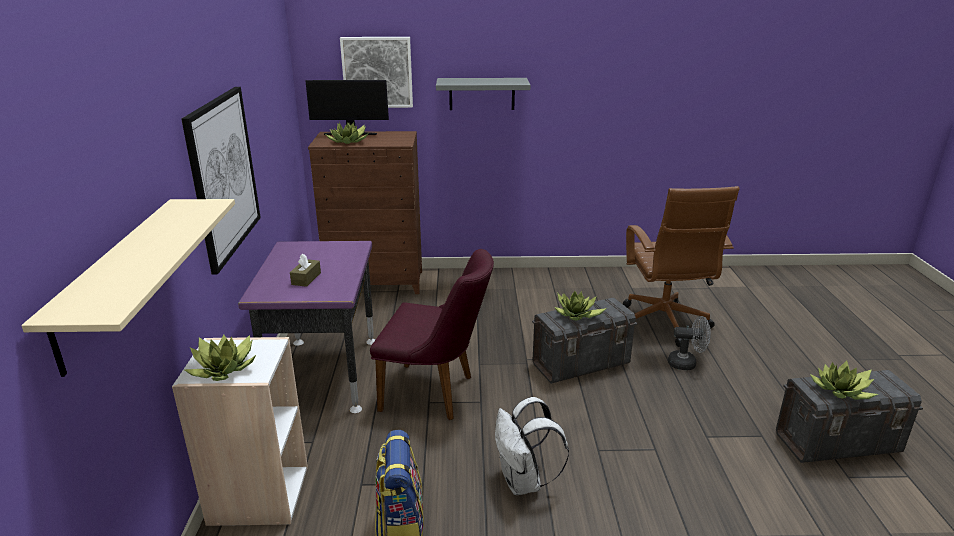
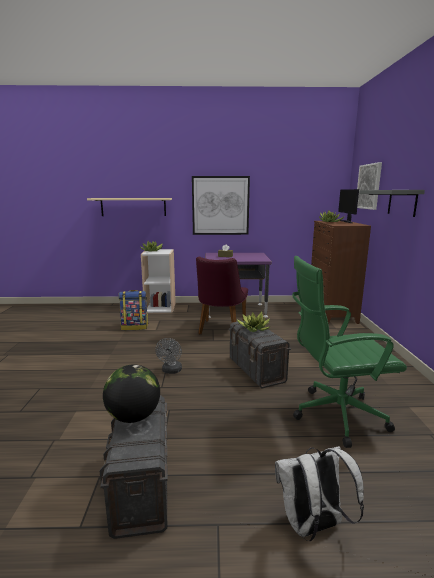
camera: 90 degrees right, 10 degrees down
white backpack [495,397,569,495] -> white backpack moved to [275,446,364,541]
brown office chair [623,186,740,347] -> green office chair [292,256,407,448]
grey fan [668,316,711,370] -> grey fan moved to [155,338,182,374]
potted plant [810,361,878,400] -> globe [103,365,160,423]

